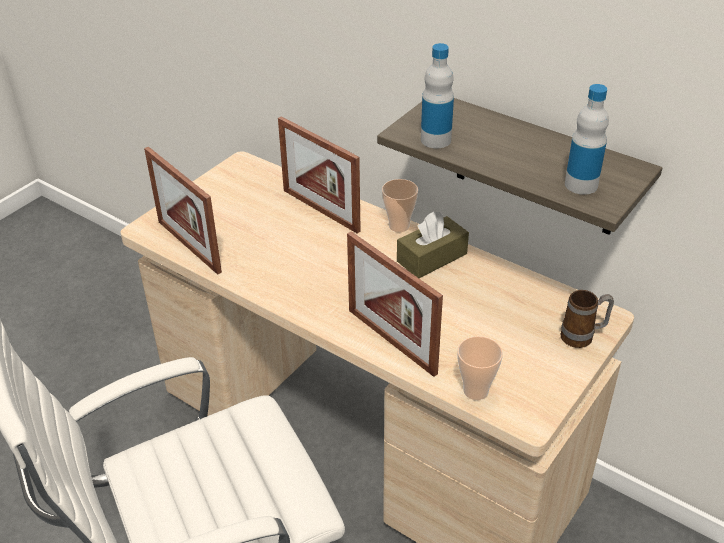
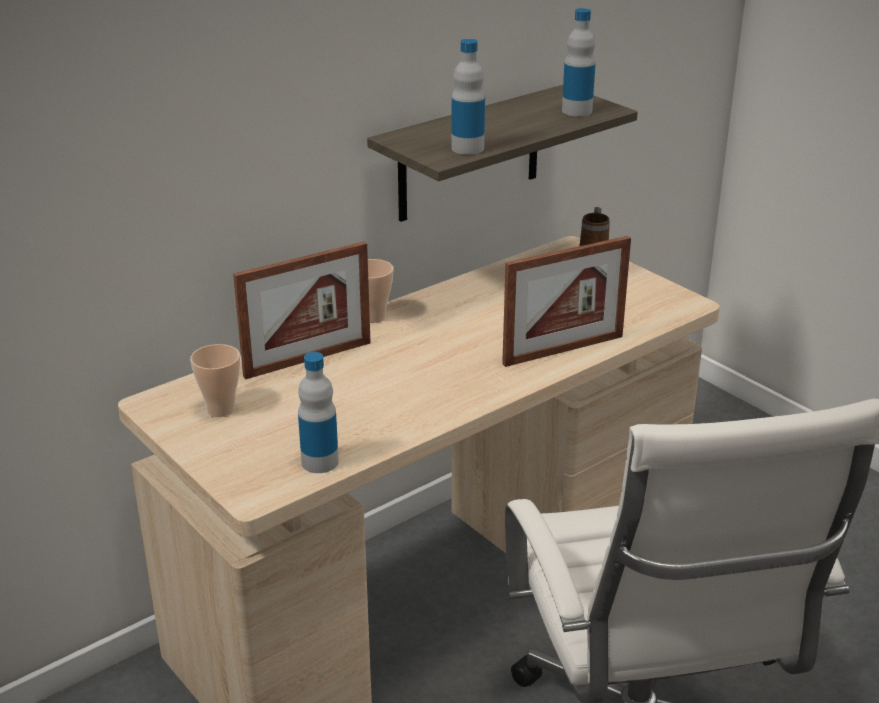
camera: 75 degrees left, 10 degrees down
picture frame [144,147,222,275] -> bottle [298,352,339,473]
brown tissue box [397,212,469,278] -> none
cup [457,336,503,400] -> cup moved to [190,344,240,417]

